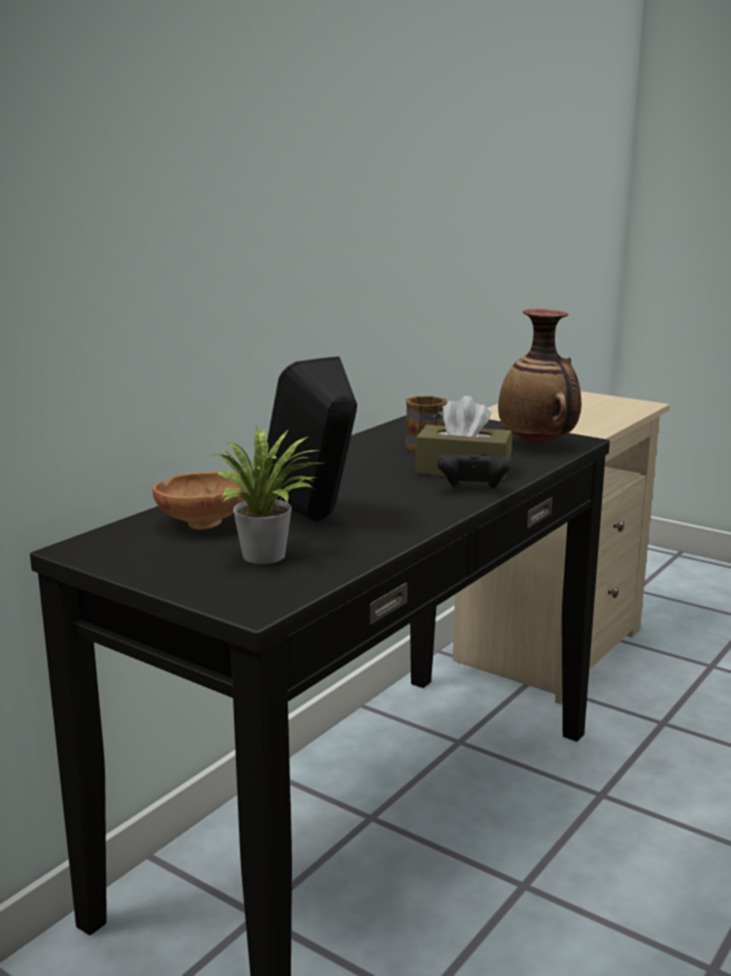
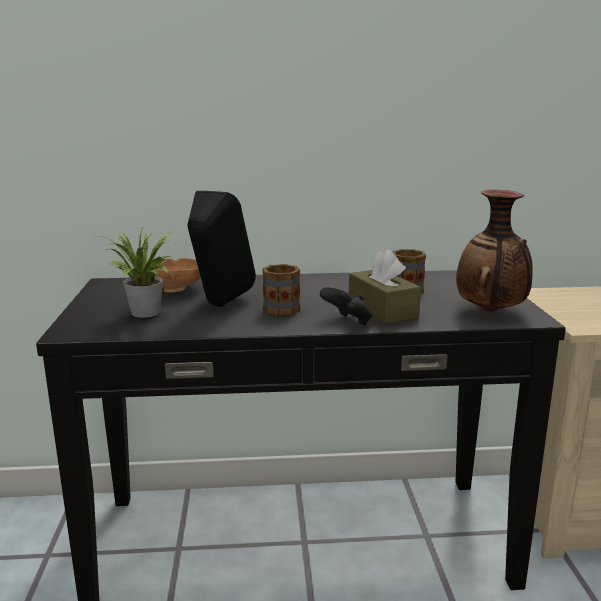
camera: 50 degrees right, 0 degrees up
none -> mug [262,264,300,316]

